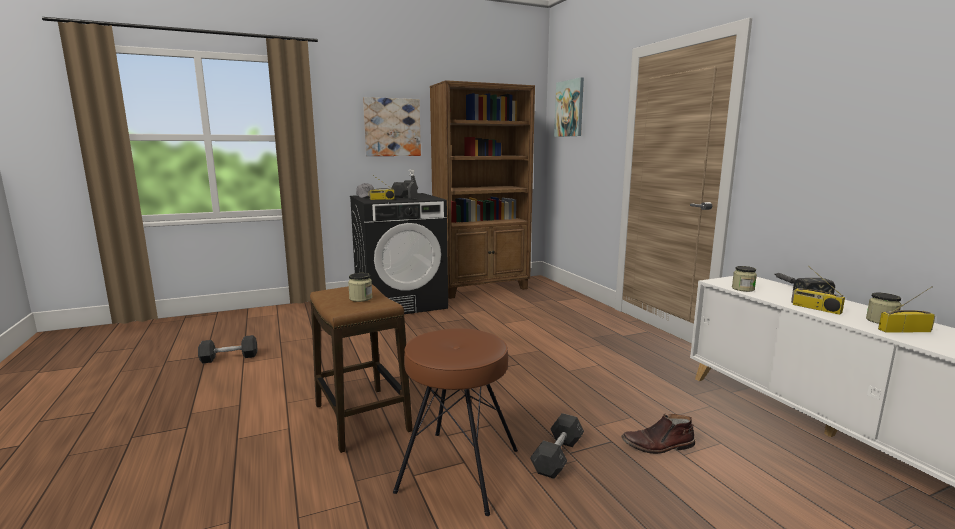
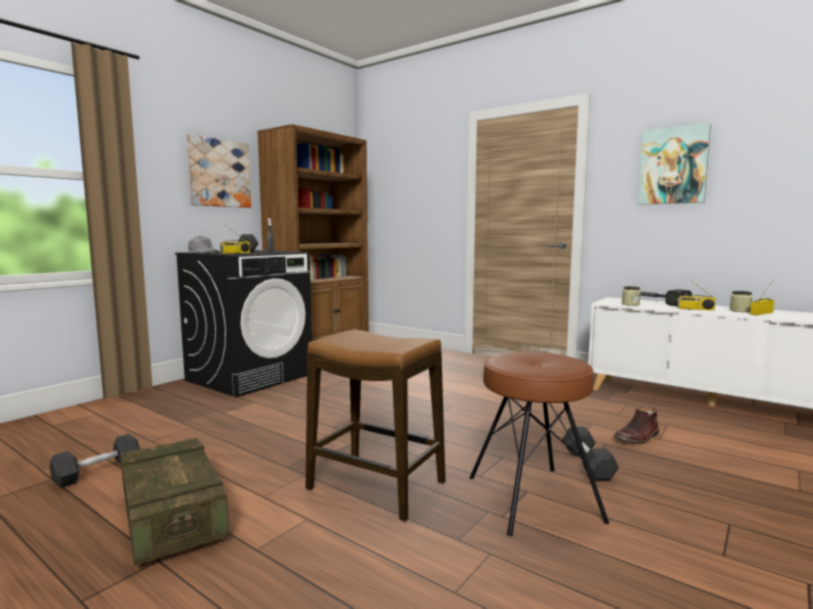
camera: 30 degrees left, 5 degrees down
jar [348,273,372,302] -> none
picture [554,77,584,137] -> picture moved to [638,123,711,205]
none -> crate [121,438,229,566]

